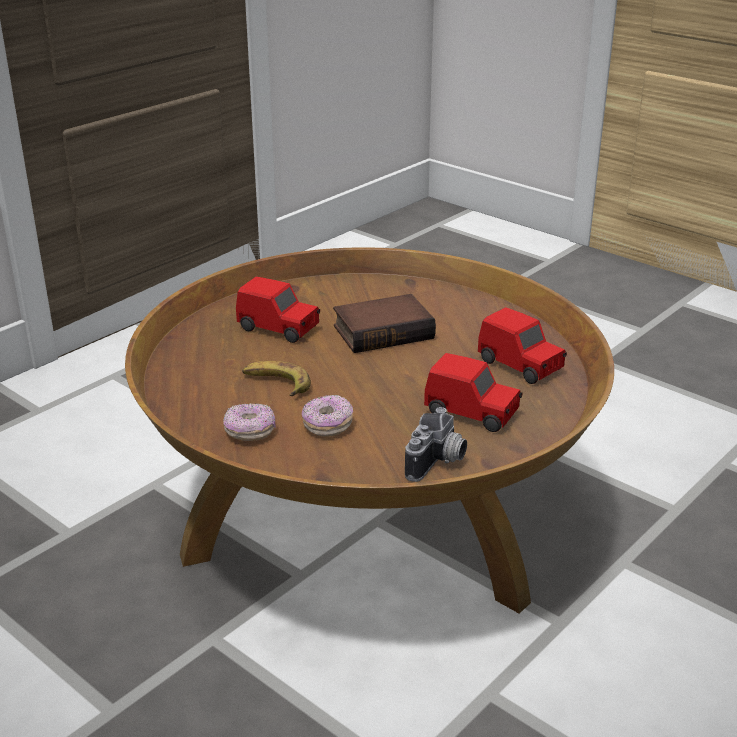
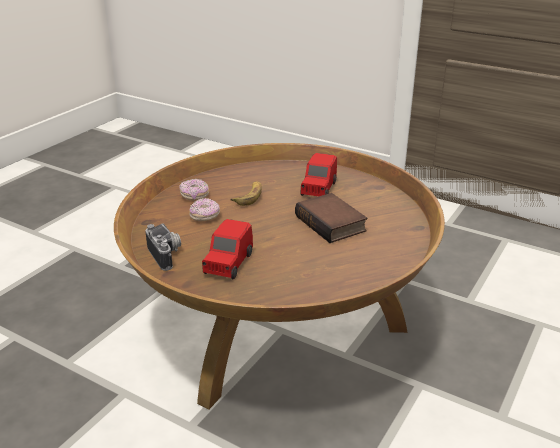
camera: 80 degrees right, 0 degrees up
camera [405,407,467,482] -> camera turned 135 degrees counterclockwise [145,223,181,271]
red toy car [478,307,567,384] -> none

